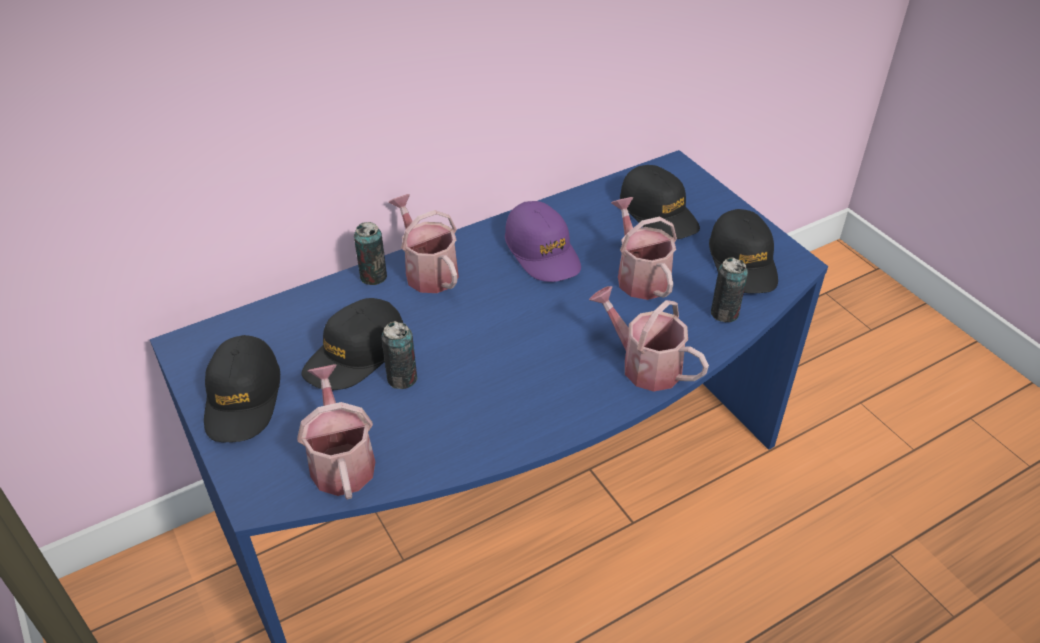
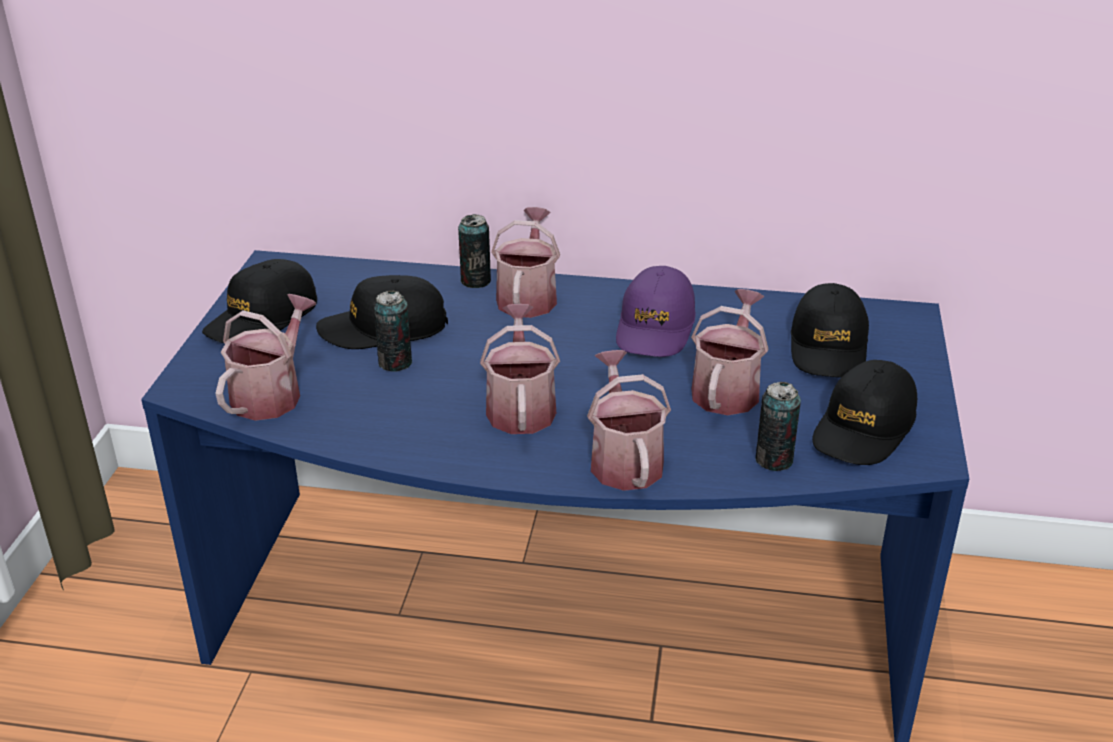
camera: 40 degrees right, 10 degrees down
none -> watering can [480,304,560,434]

